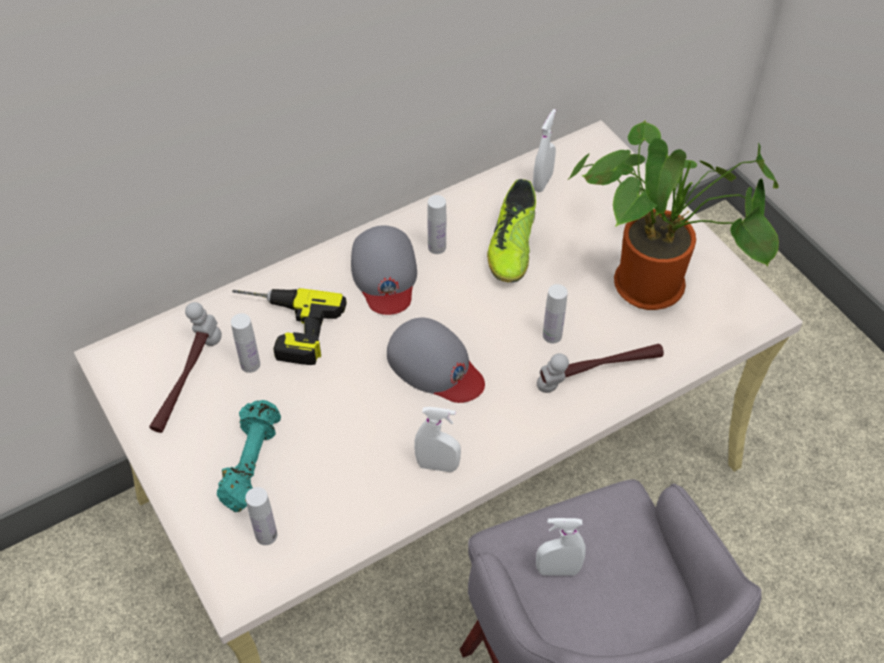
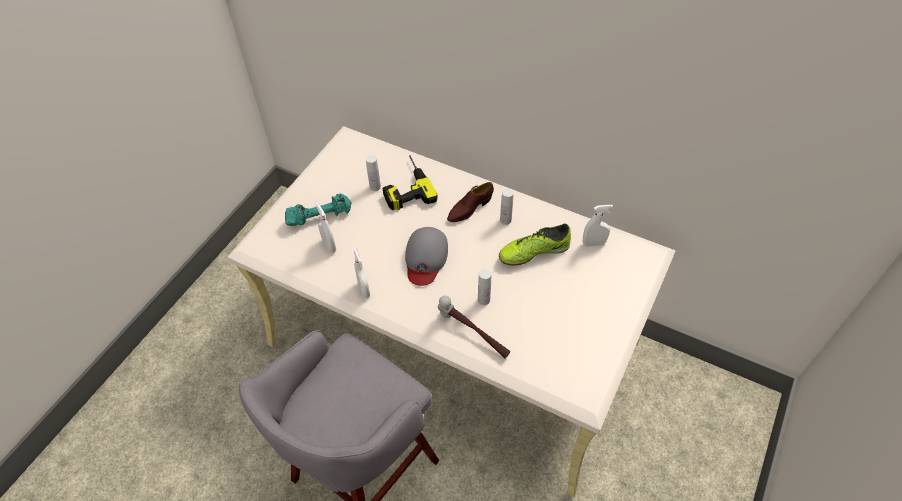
camera: 60 degrees right, 0 degrees up
hammer [149,302,222,433] -> none
white bottle [245,487,277,545] -> none
grey cap [351,225,417,315] -> brown shoe [447,182,494,222]
white spray bottle [536,518,586,576] -> white spray bottle moved to [315,202,336,253]
potted plant [568,120,779,310] -> none

